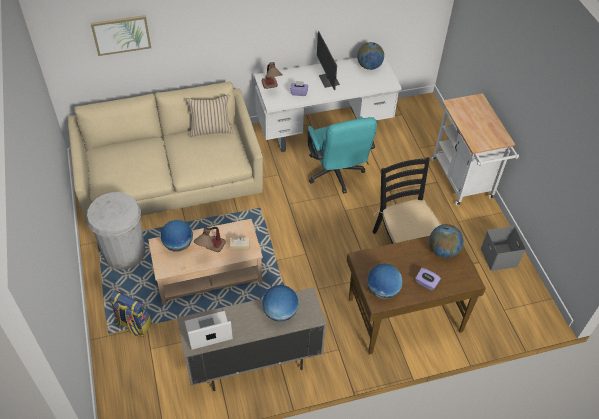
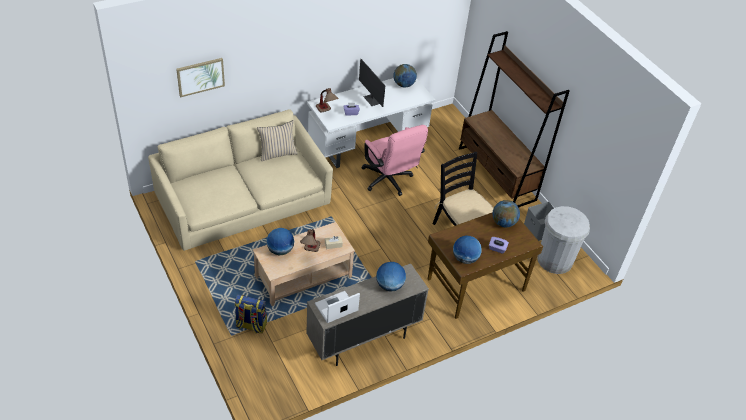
camera: 15 degrees left, 5 degrees down
white trash can [86,192,145,270] -> white trash can moved to [537,206,590,274]
turquoise office chair [307,116,377,194] -> pink office chair [361,125,428,196]
white cart [431,93,519,205] -> brown bookcase [459,31,570,208]

